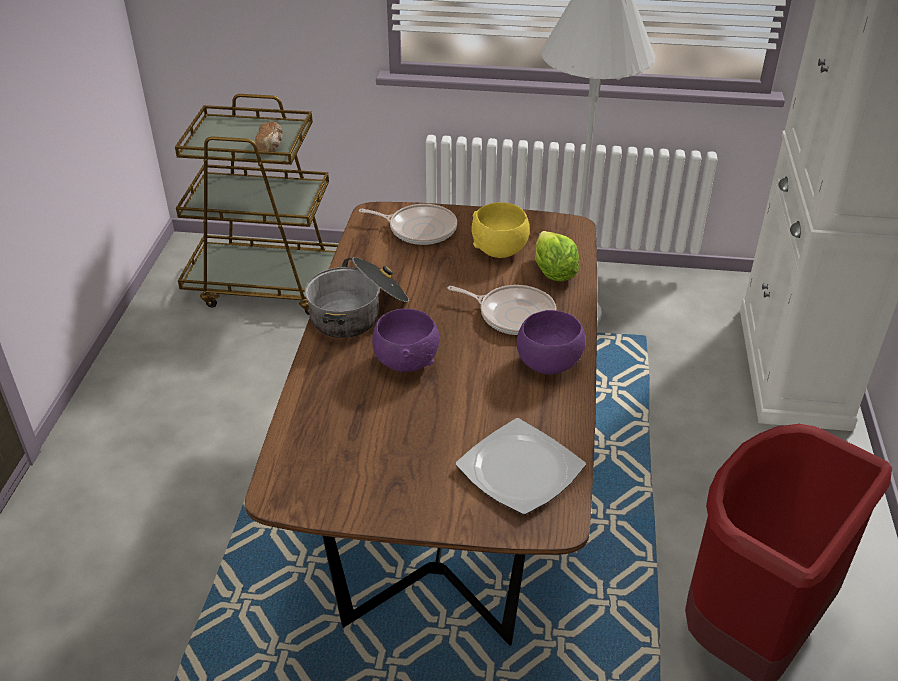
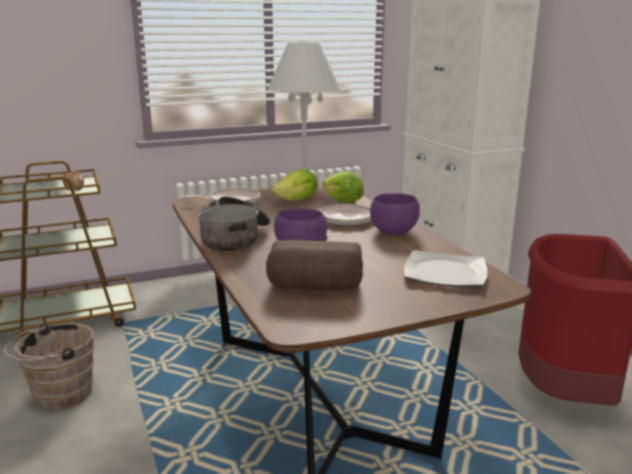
camera: 30 degrees left, 20 degrees down
yellow bowl [471,202,530,258] -> lettuce [272,169,318,201]
none -> brown bucket [4,323,95,410]
none -> bread [266,240,363,291]

